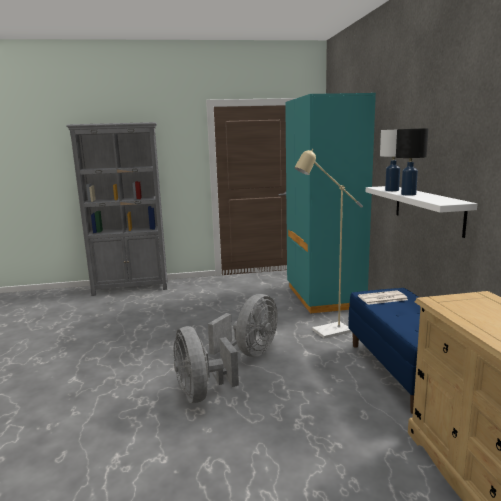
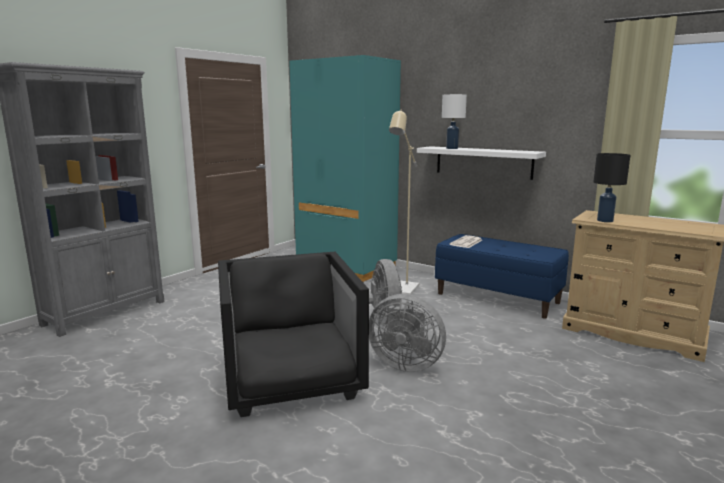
camera: 45 degrees left, 0 degrees up
black table lamp [396,128,429,196] -> black table lamp moved to [593,153,630,222]
none -> black armchair [218,252,369,417]

